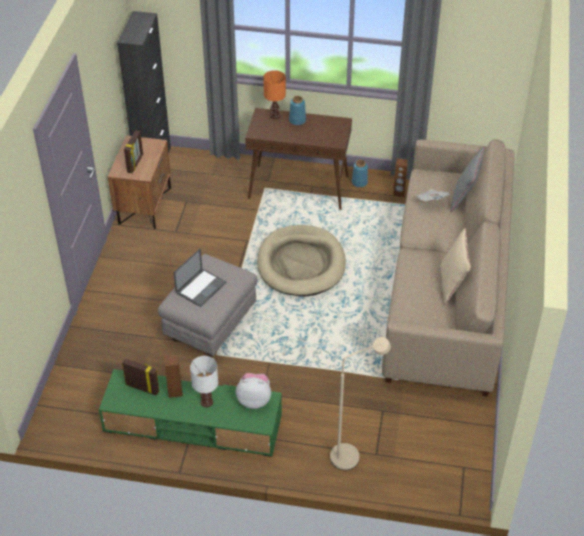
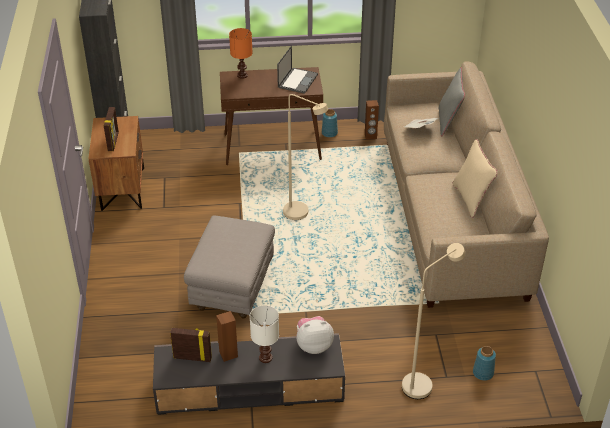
camera: 15 degrees left, 5 degrees down
green tv stand [99,369,282,457] -> grey tv stand [153,333,345,415]
laptop [174,248,226,307] -> laptop moved to [277,46,318,94]
beige dog bed [257,225,346,296] -> beige floor lamp [283,94,328,220]
blue vase [289,96,306,125] -> blue vase moved to [473,346,496,381]

